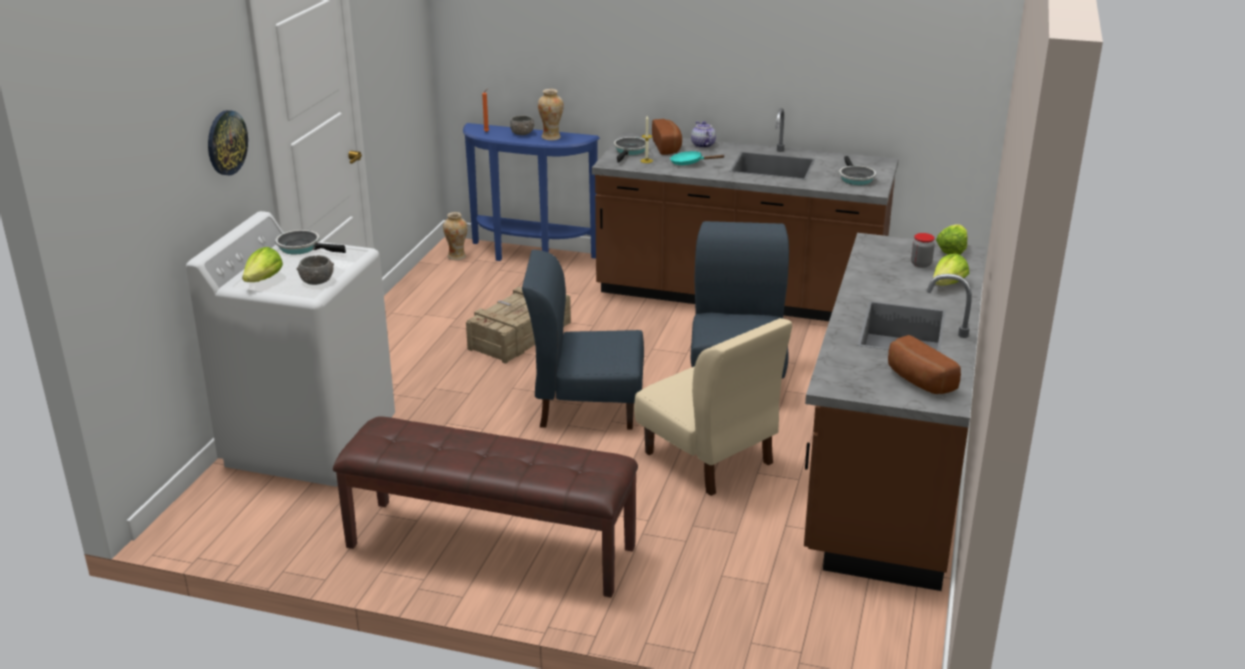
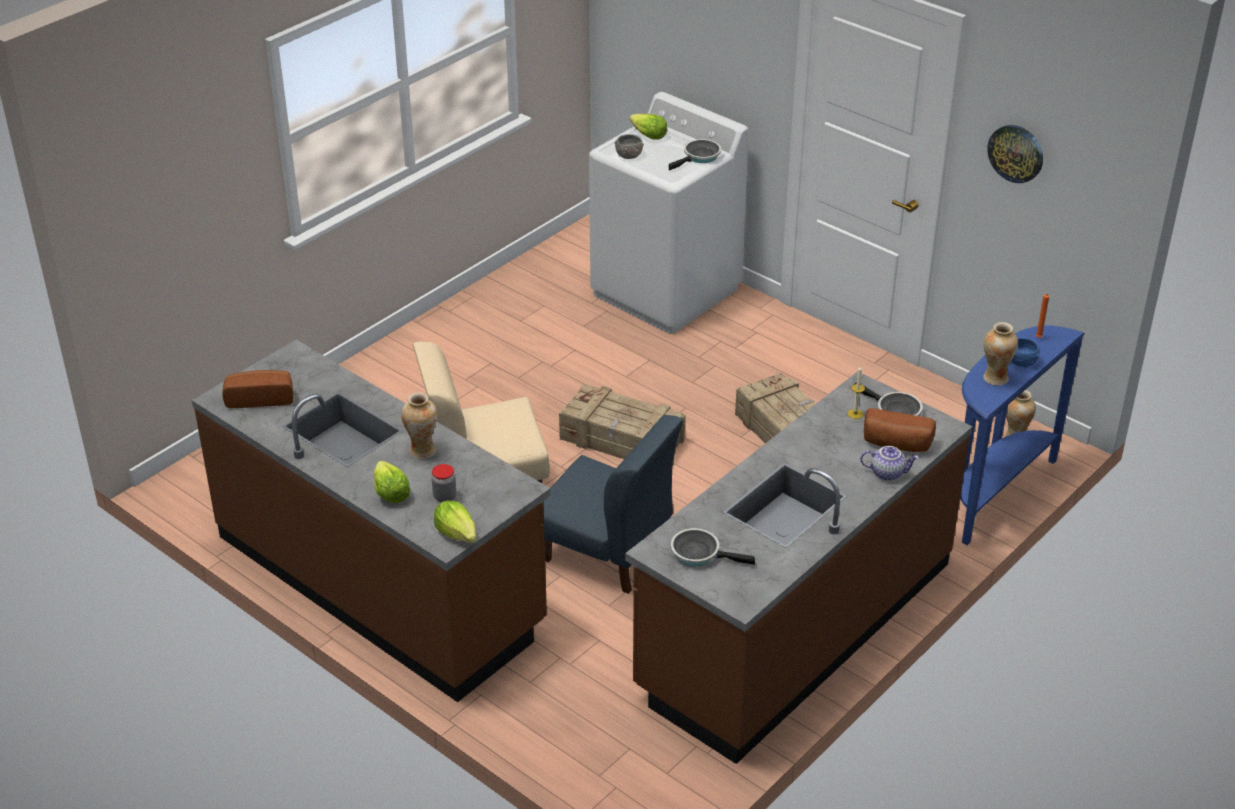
camera: 115 degrees right, 10 degrees up
wall clock [208,110,248,176] -> wall clock moved to [987,125,1043,183]
brown bench [333,416,638,598] -> none
grey bowl [510,115,534,135] -> blue bowl [1011,338,1040,367]
blue chair [522,250,644,430] -> crate [559,384,685,459]
turquoise frying pan [670,151,725,165] -> none
none -> vase [401,392,437,459]

